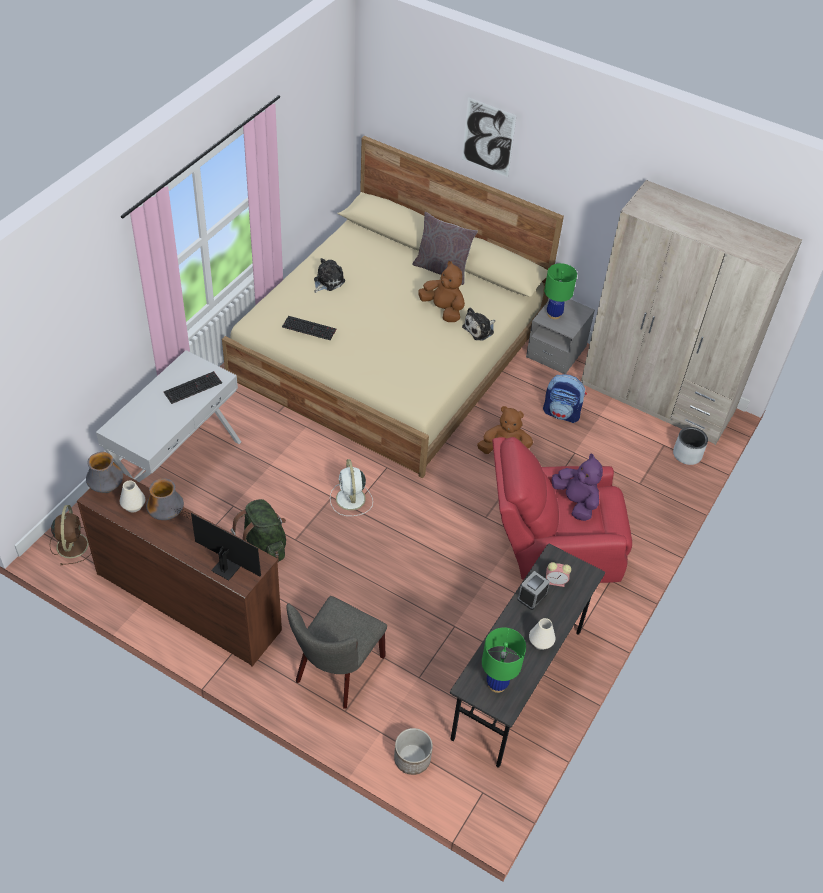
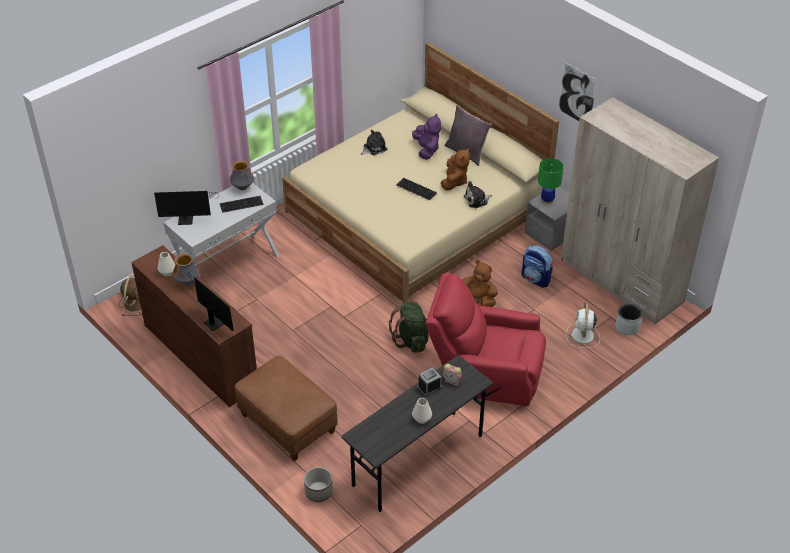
camera: 20 degrees right, 5 degrees down
vase [86,452,123,493] -> vase moved to [230,161,254,190]
green backpack [231,499,286,562] -> green backpack moved to [389,302,429,353]
keyboard [282,316,336,340] -> keyboard moved to [397,178,437,200]
grey chair [287,596,387,709] -> brown ottoman [235,356,338,461]
white fan [330,459,373,516] -> white fan moved to [566,302,600,348]
brown plush toy [418,261,465,322] -> brown plush toy turned 45 degrees clockwise [441,148,470,190]
picture [462,97,517,177] -> picture moved to [558,61,598,122]
green table lamp [482,628,526,693] -> none
purple plush toy [552,454,603,521] -> purple plush toy moved to [412,114,441,160]
none -> monitor [154,191,218,225]

